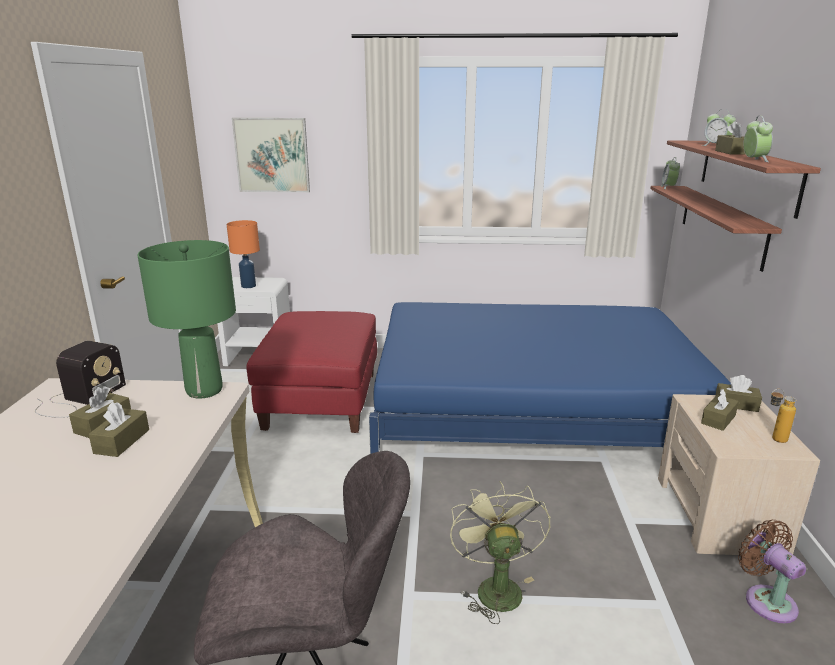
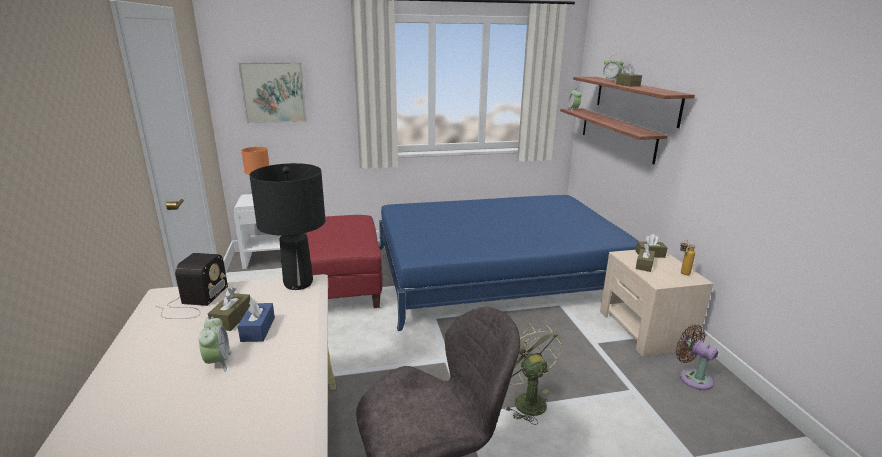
camera: 15 degrees left, 0 degrees up
brown tissue box [89,402,149,457] -> blue tissue box [238,298,275,342]
green table lamp [137,240,236,399] -> black table lamp [249,163,326,290]
alarm clock [744,116,773,162] -> alarm clock moved to [198,317,231,372]

